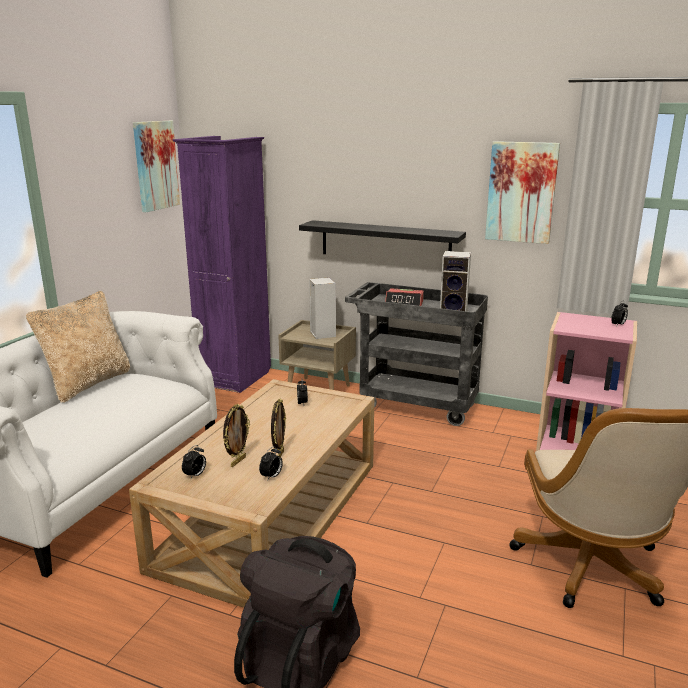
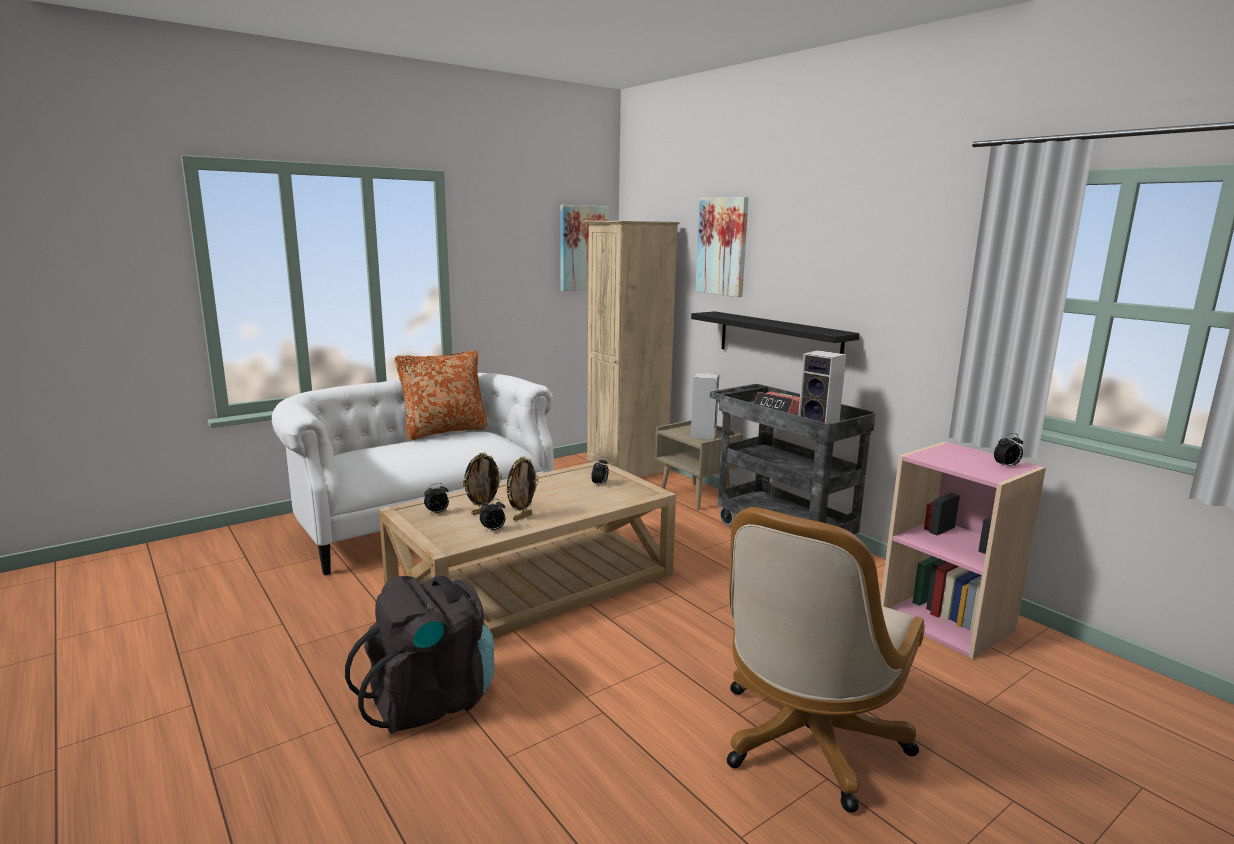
camera: 30 degrees right, 5 degrees down
beige pillow [26,290,130,403] -> orange pillow [394,350,487,441]
purple cabinet [172,136,271,393] -> beige cabinet [584,220,680,478]
picture [485,141,560,244] -> picture moved to [696,197,749,297]

